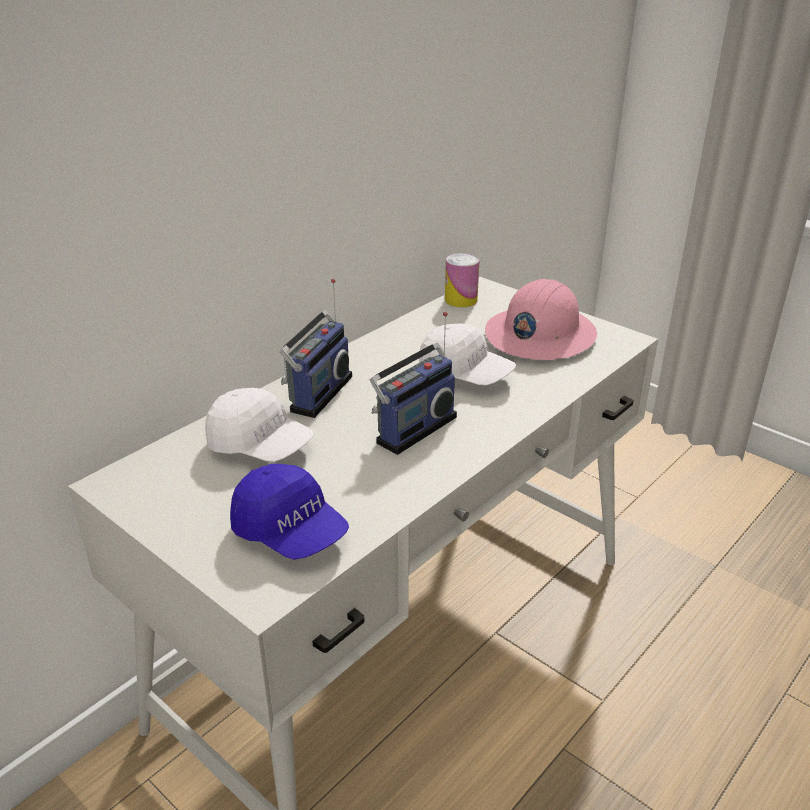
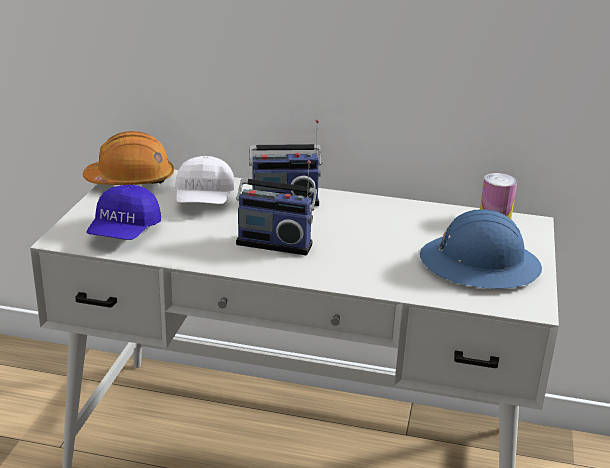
camera: 60 degrees right, 5 degrees down
white cap [419,324,516,385] -> none
pink hard hat [485,279,597,360] -> blue hard hat [420,209,542,289]
none -> orange hard hat [83,131,174,185]

